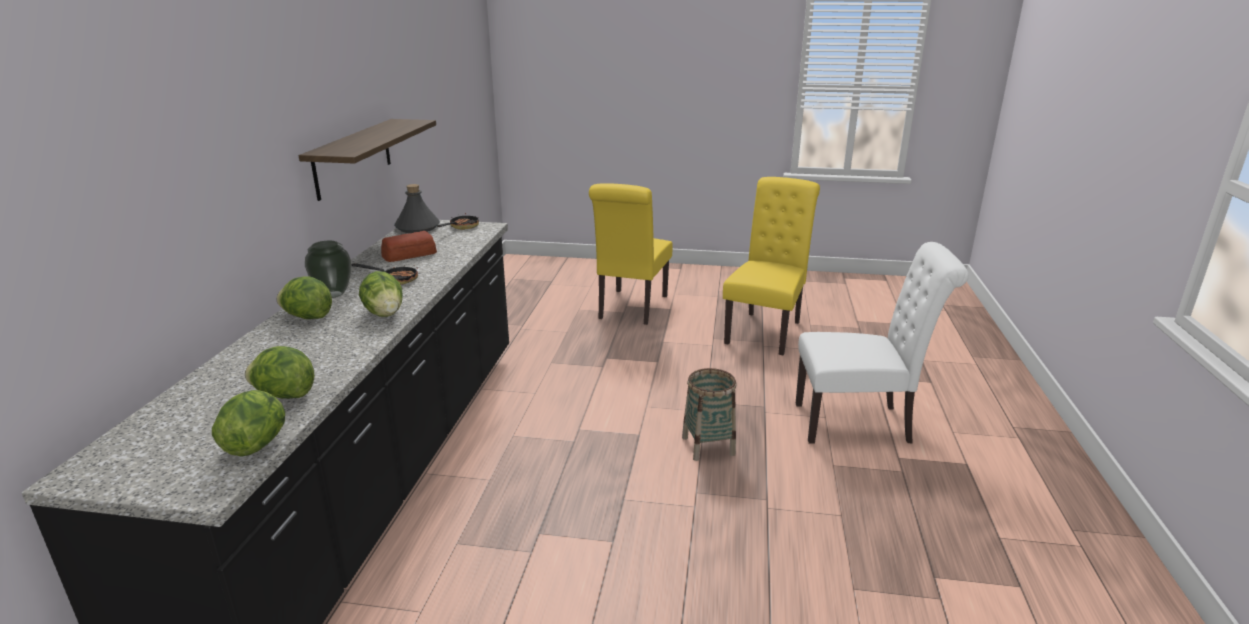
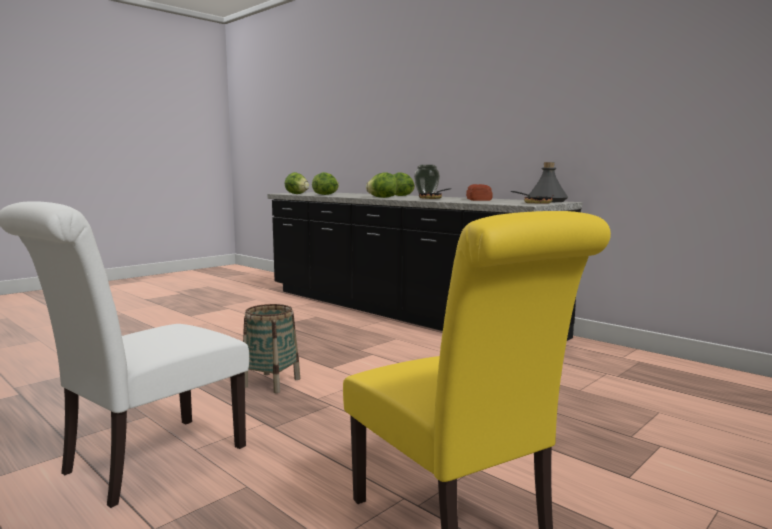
camera: 125 degrees right, 15 degrees down
shelf [299,119,436,201] -> none
yellow chair [589,183,673,325] -> none

